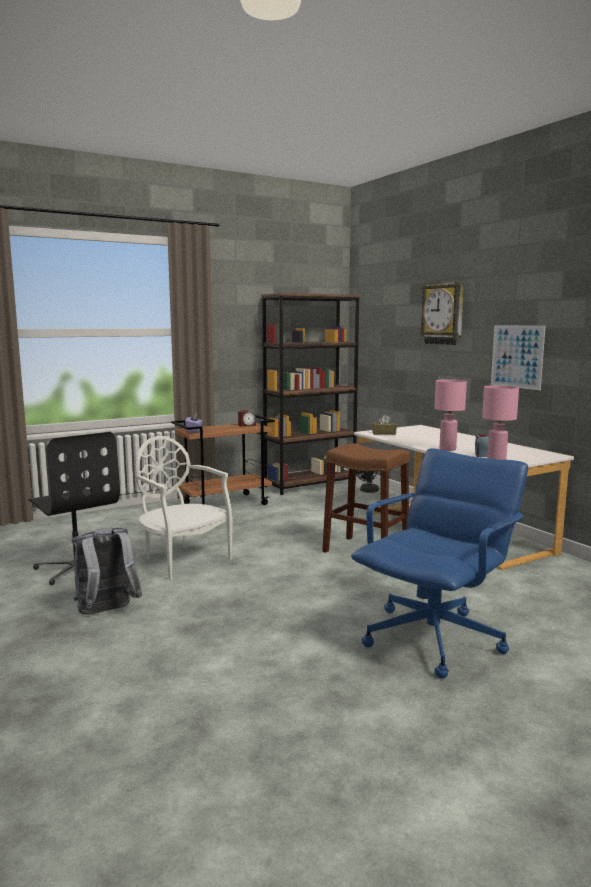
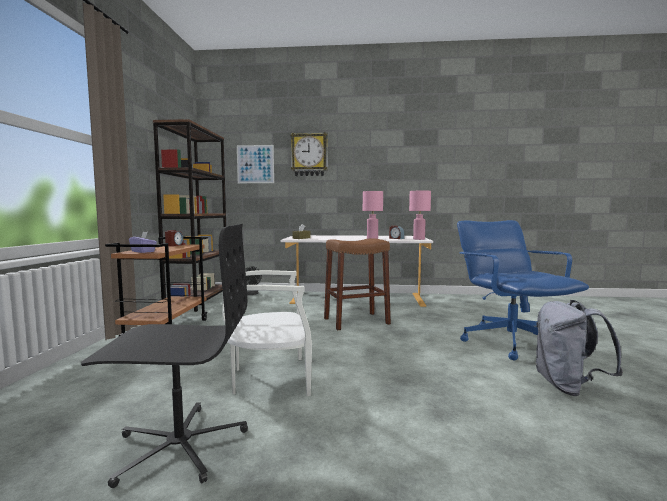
camera: 55 degrees left, 5 degrees down
grey backpack [72,528,142,615] -> grey backpack moved to [535,300,623,396]
picture [491,325,546,390] -> picture moved to [237,145,274,183]

